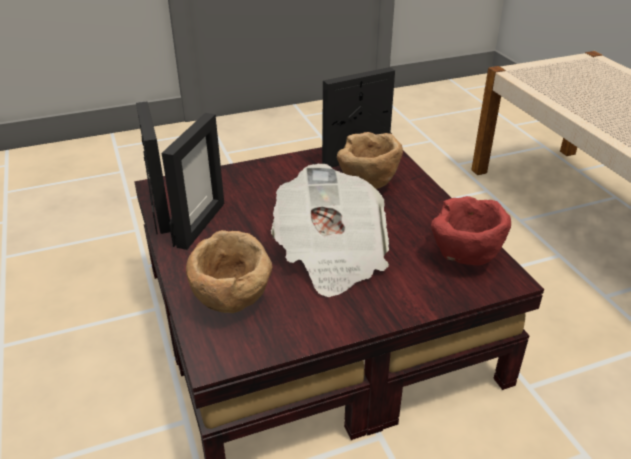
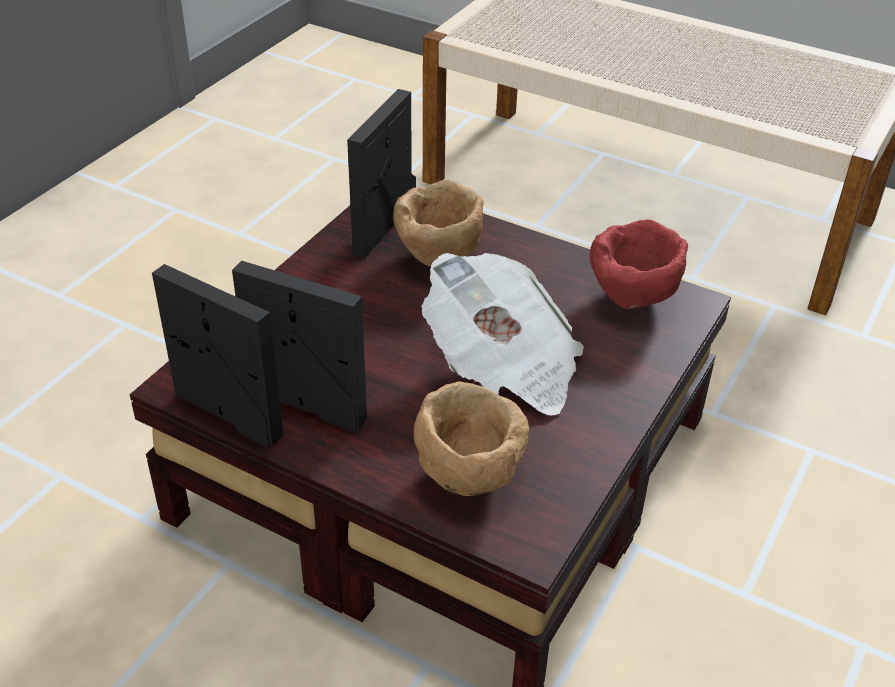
camera: 40 degrees left, 5 degrees up
picture frame [162,113,224,250] -> picture frame turned 45 degrees counterclockwise [232,261,367,433]

